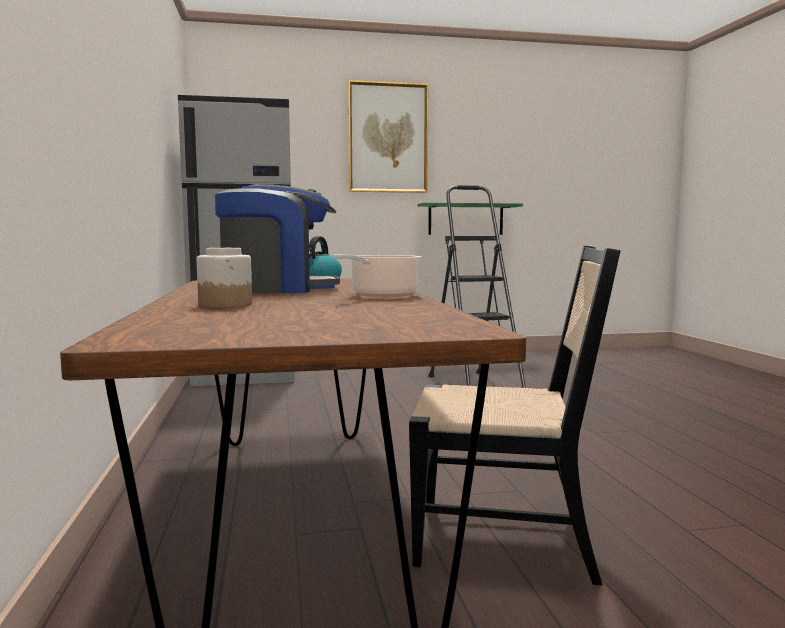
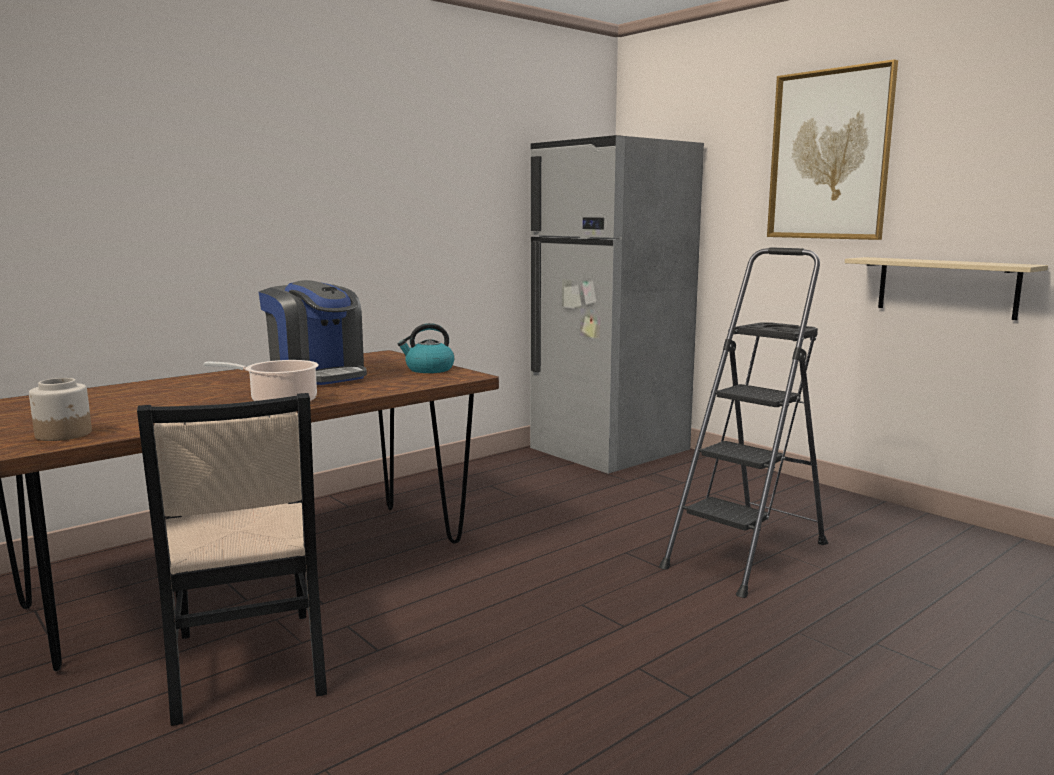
camera: 60 degrees right, 5 degrees up
jar [197,248,252,308] -> jar moved to [29,378,92,441]
green shelf [417,203,523,235] -> beige shelf [845,257,1048,320]

